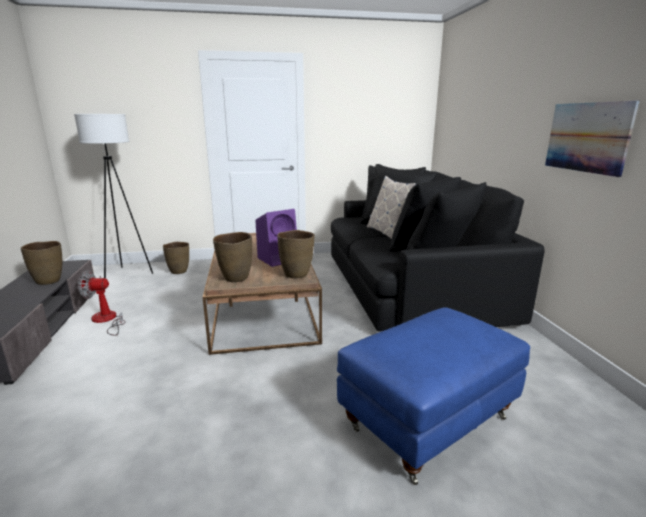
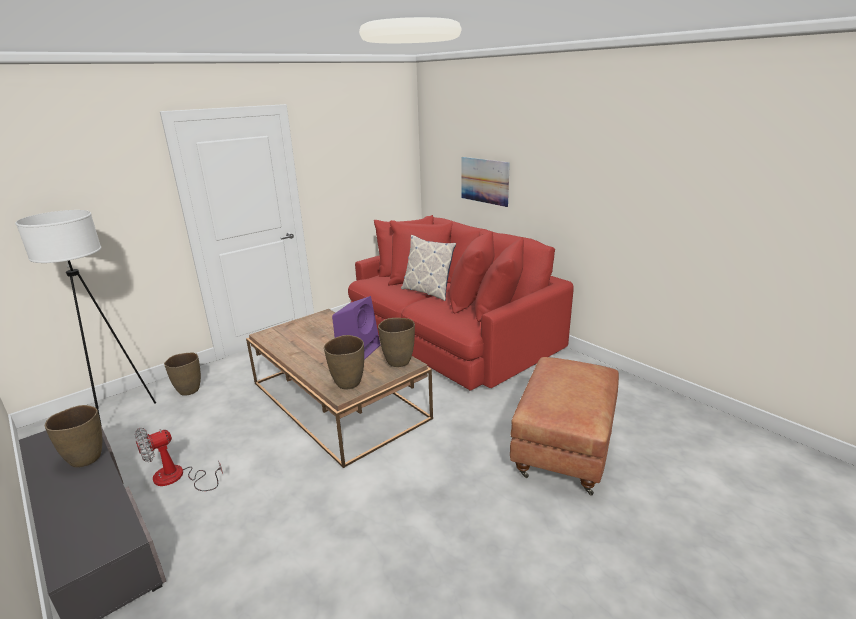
camera: 30 degrees left, 5 degrees up
black sofa [331,164,545,331] -> red sofa [348,215,574,391]
blue ottoman [337,307,530,485] -> brown ottoman [510,357,619,495]
picture [545,101,639,177] -> picture moved to [461,157,510,207]

